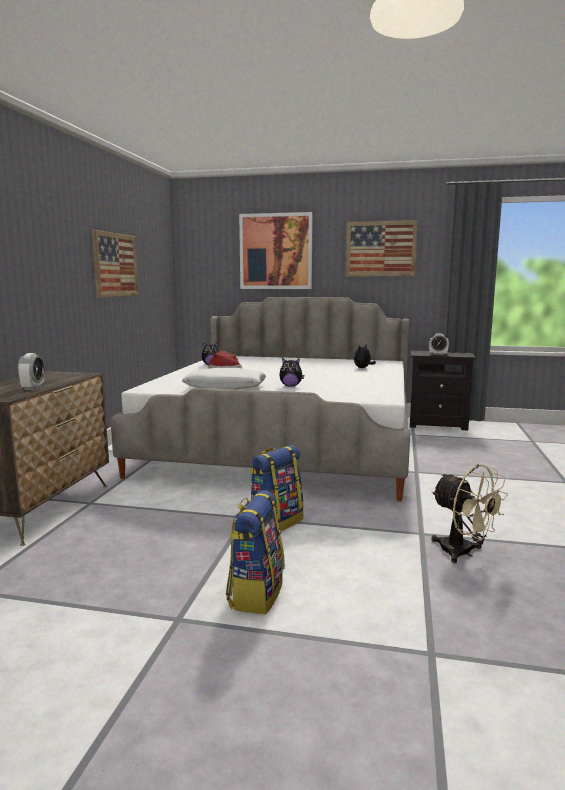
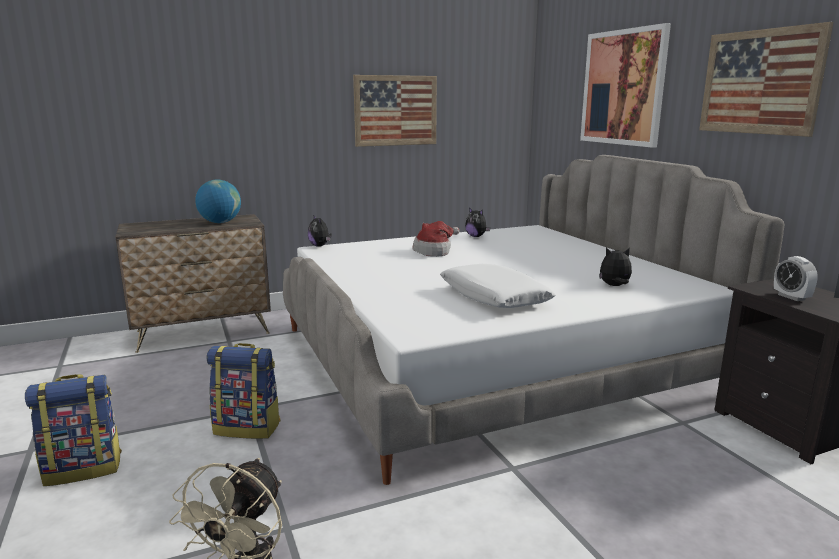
camera: 55 degrees right, 5 degrees up
alarm clock [18,353,45,390] -> none
white pillow [182,368,266,389] -> white pillow moved to [440,264,555,308]
plush toy [279,358,304,387] -> plush toy moved to [308,215,332,247]
none -> globe [195,180,241,223]

